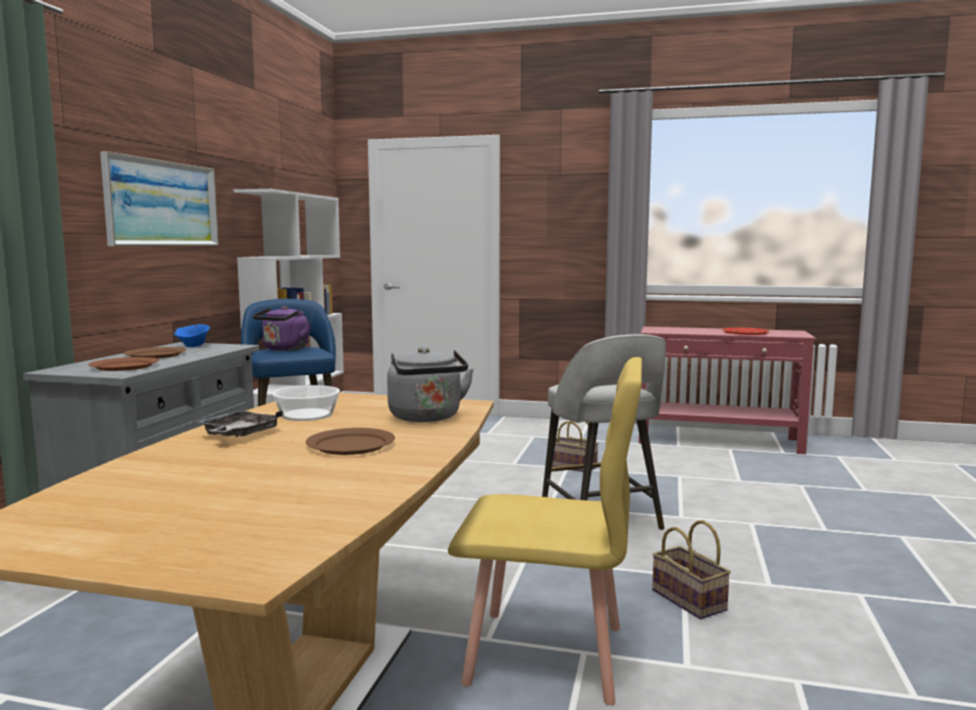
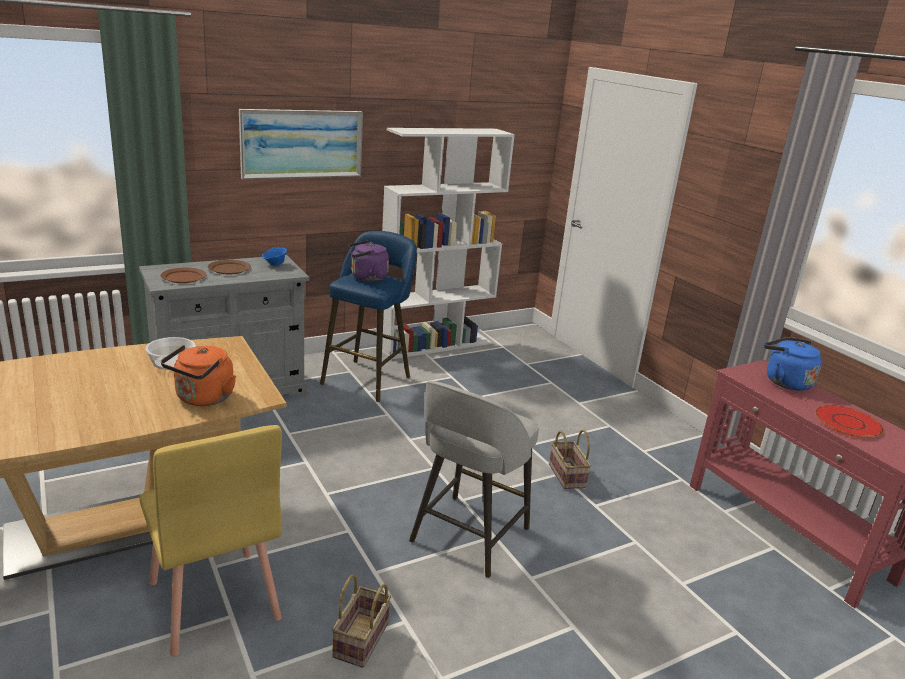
camera: 45 degrees right, 15 degrees up
grey tray [196,410,283,437] -> none
brown plate [306,428,395,455] -> none
grey kettle [387,347,474,422] -> orange kettle [161,345,236,406]
none -> blue kettle [764,337,822,391]

